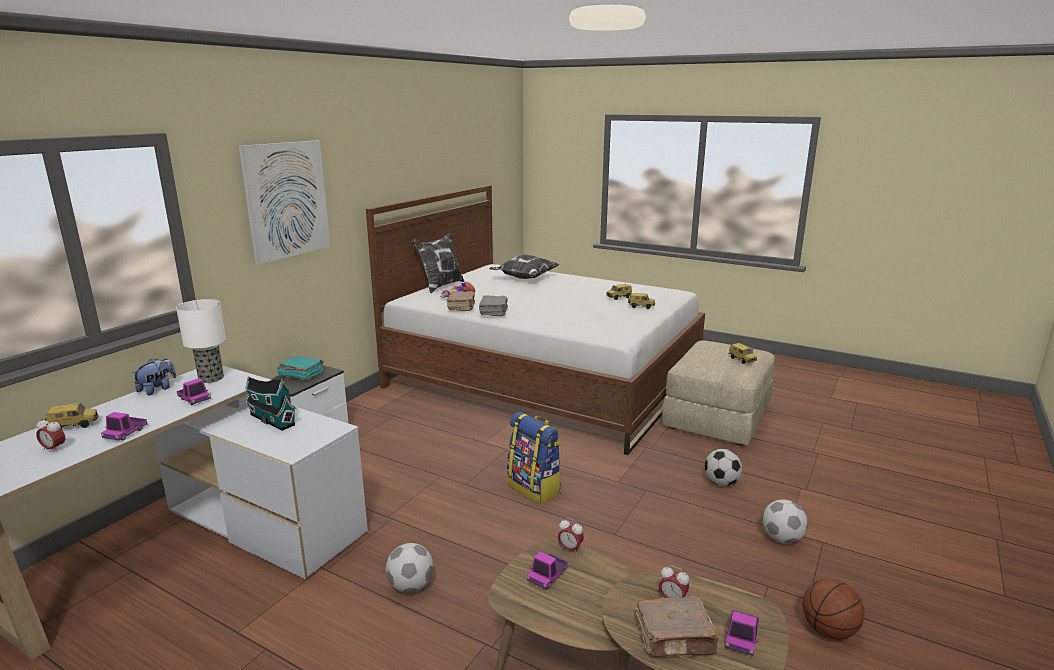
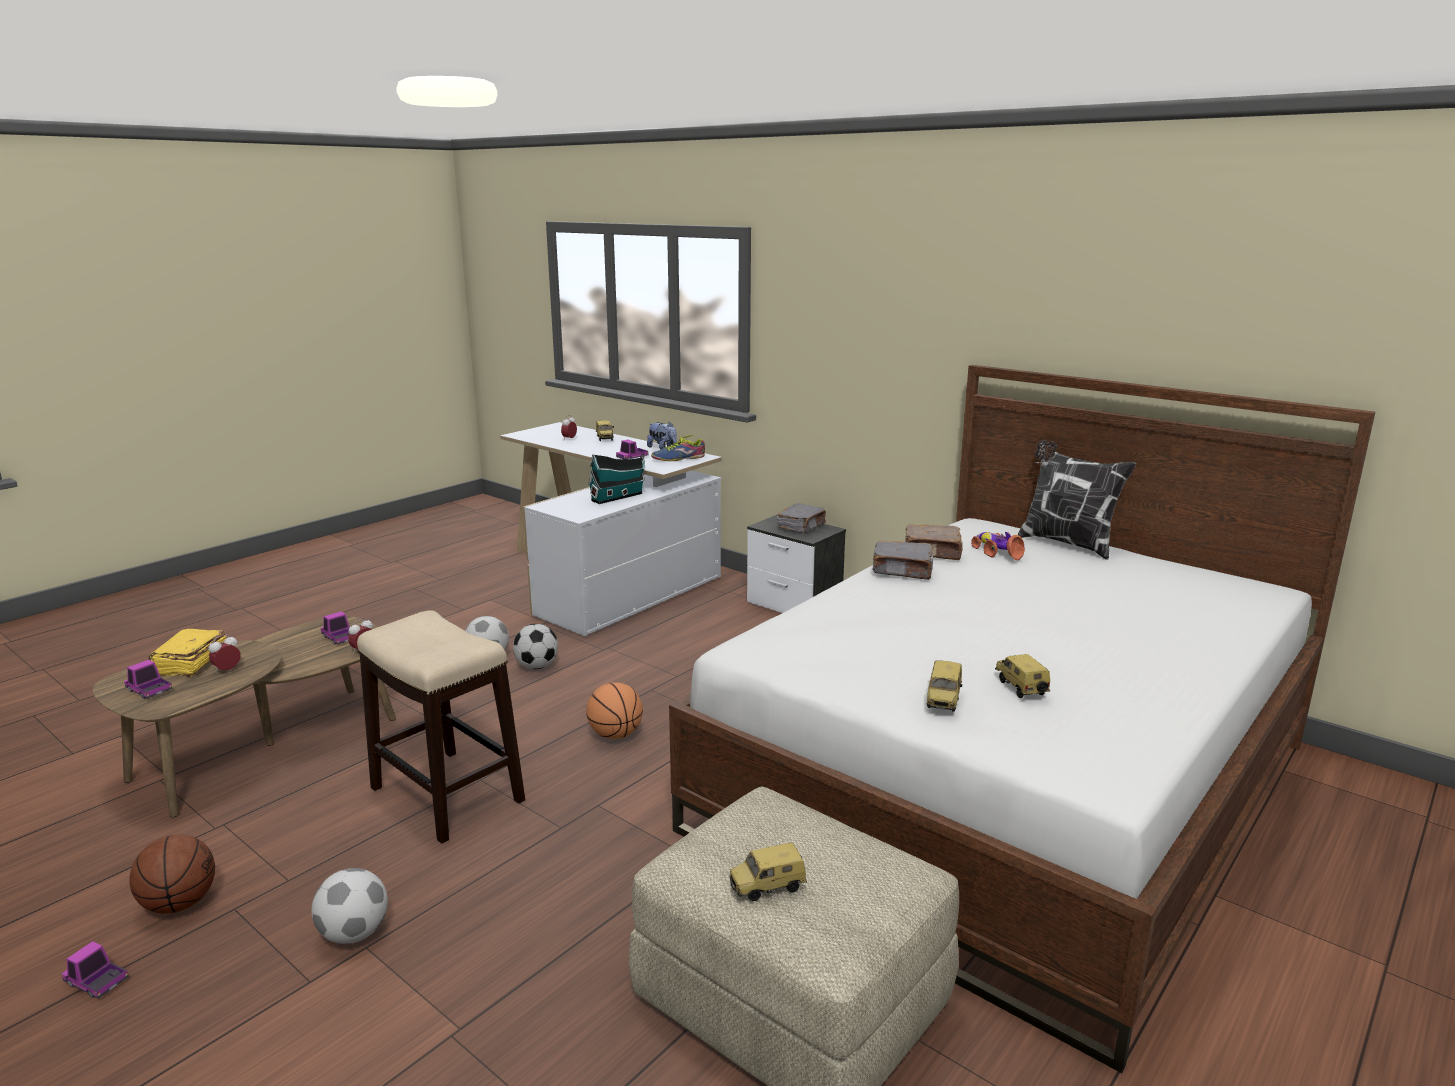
camera: 100 degrees right, 0 degrees up
toy truck [101,412,147,440] -> toy truck moved to [61,941,129,999]
table lamp [176,299,226,383] -> shoe [651,435,705,461]
picture [239,140,331,265] -> none
turquoise book [277,356,324,380] -> grey book [777,503,826,533]
pillow [489,254,559,279] -> none
backpack [507,412,561,504] -> basketball [586,682,643,739]
brown book [636,596,719,656] -> yellow book [149,629,226,677]
football [705,449,742,486] -> football moved to [513,624,558,669]
none -> stool [357,610,525,844]

